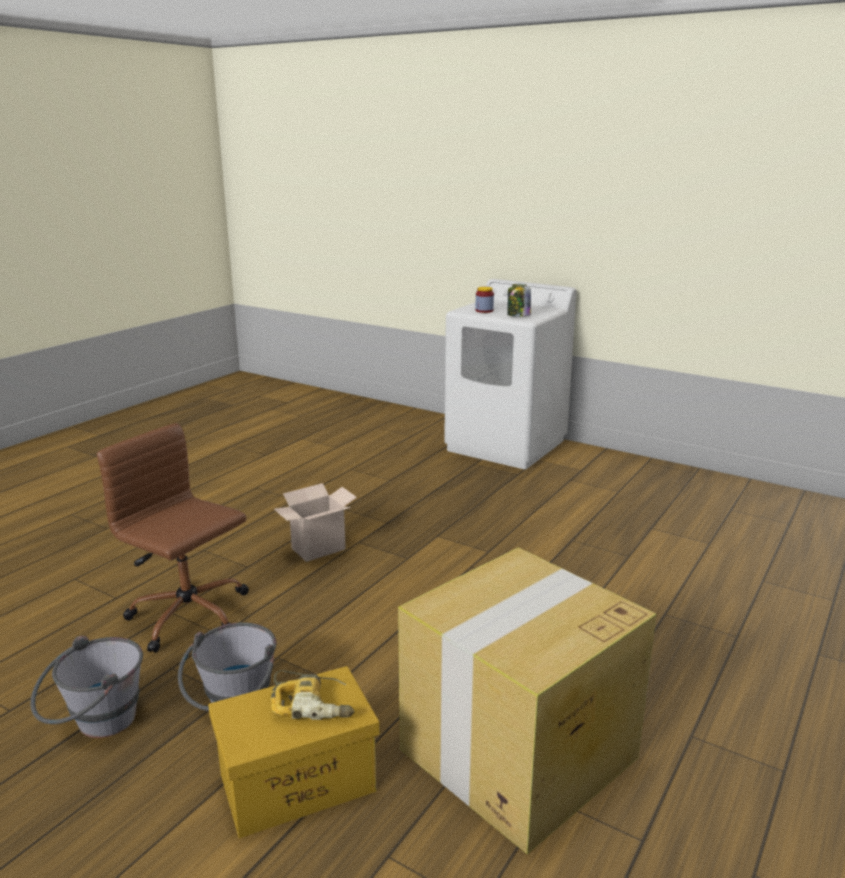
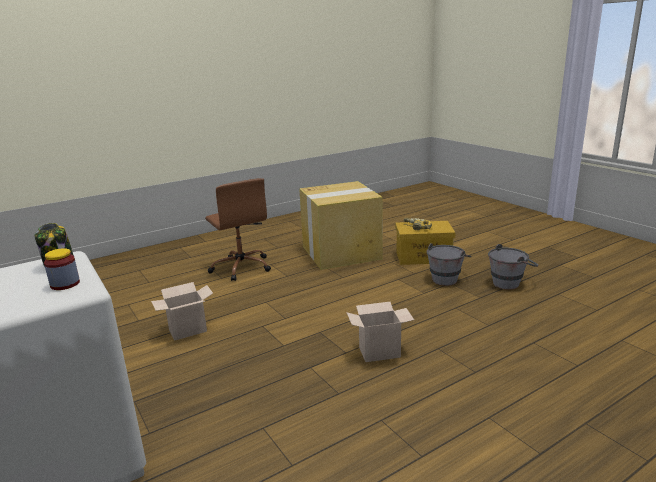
camera: 155 degrees left, 0 degrees up
brown office chair [97,423,249,652] -> brown office chair moved to [205,178,271,281]
none -> cardboard box [151,282,213,341]

